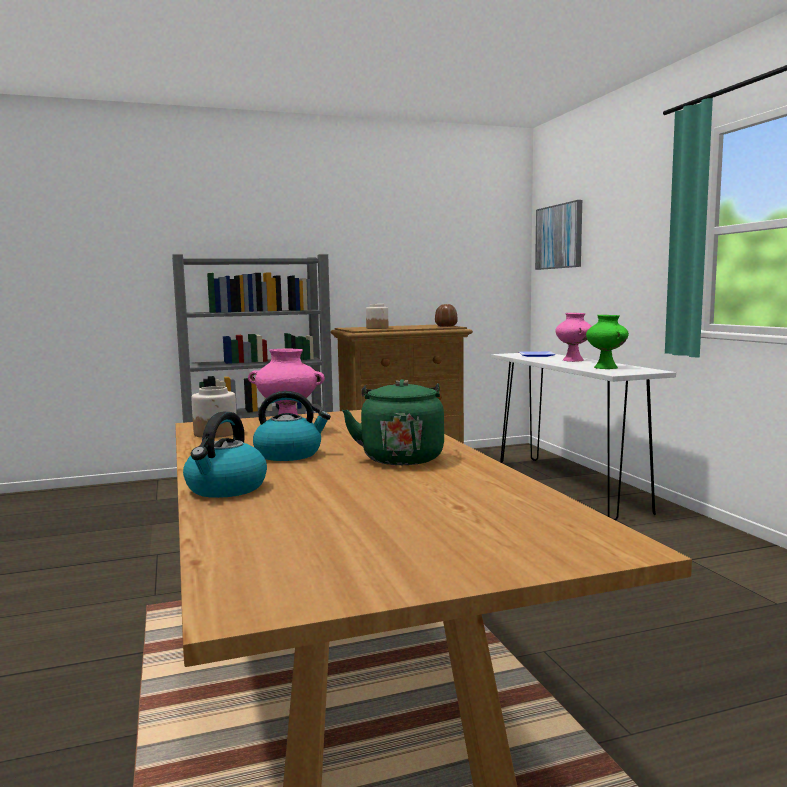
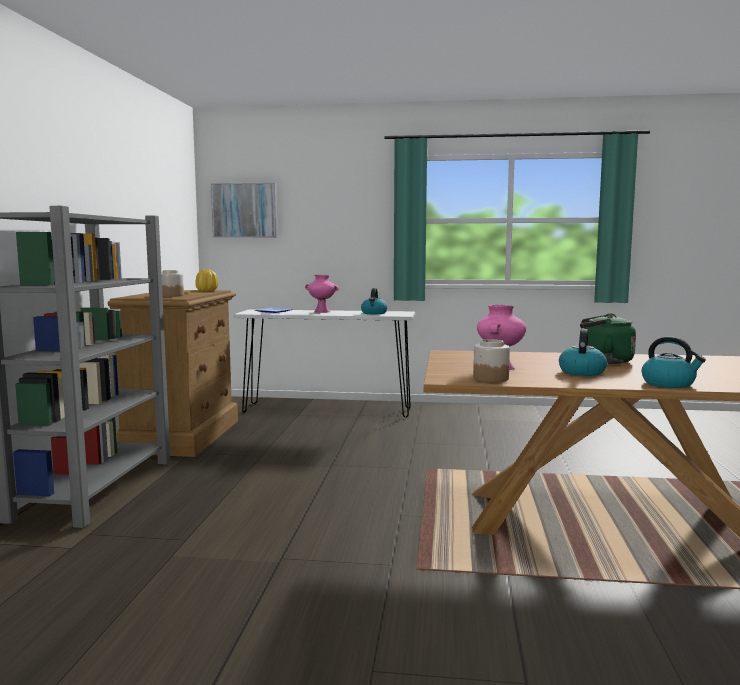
camera: 65 degrees left, 0 degrees up
brown vase [435,304,458,327] -> yellow vase [195,270,218,291]
green vase [586,315,629,369] -> kettle [361,288,388,314]

